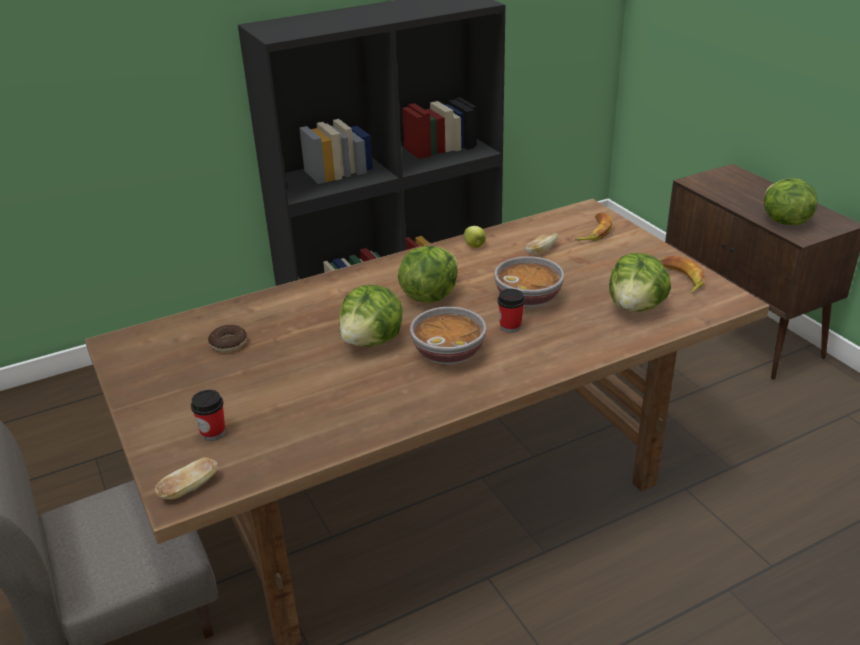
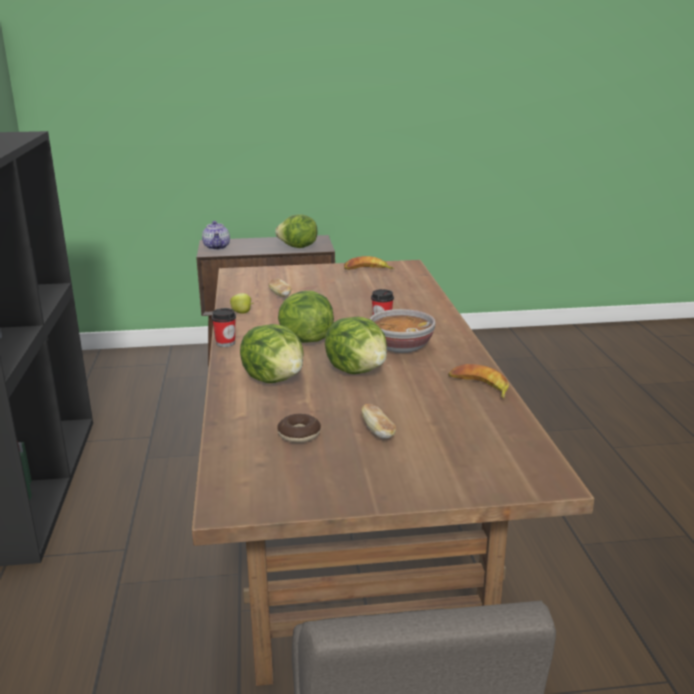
camera: 70 degrees left, 10 degrees down
bread [155,458,218,500] -> bread moved to [362,404,396,439]
cup [191,390,225,441] -> cup moved to [211,308,236,347]
bowl [494,256,564,308] -> none
banana [574,212,612,241] -> banana moved to [448,364,509,399]
lettuce [609,253,671,312] -> lettuce moved to [240,324,304,383]
none -> teapot [202,221,230,250]

